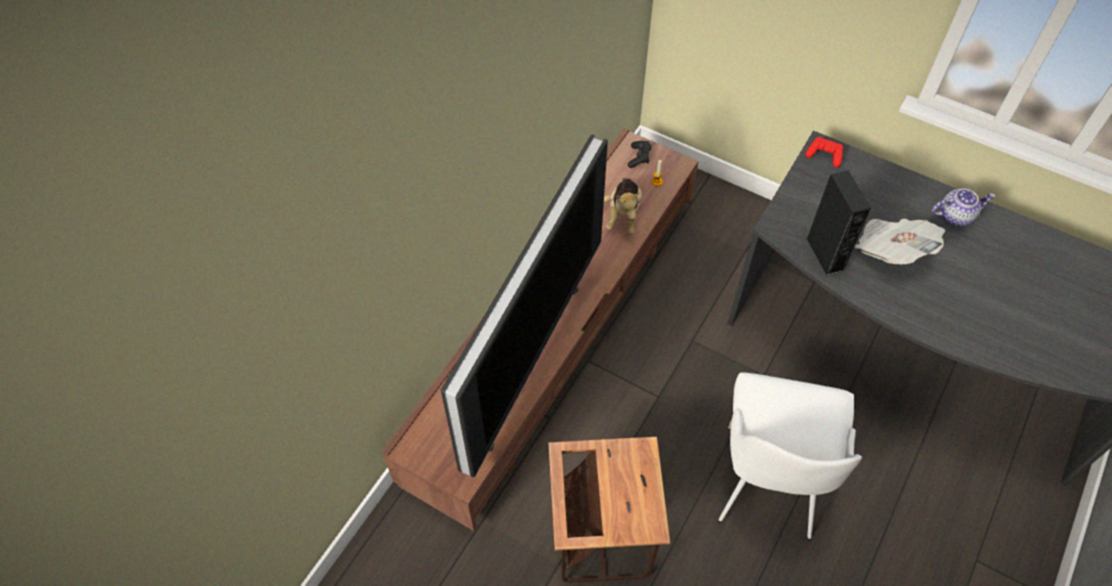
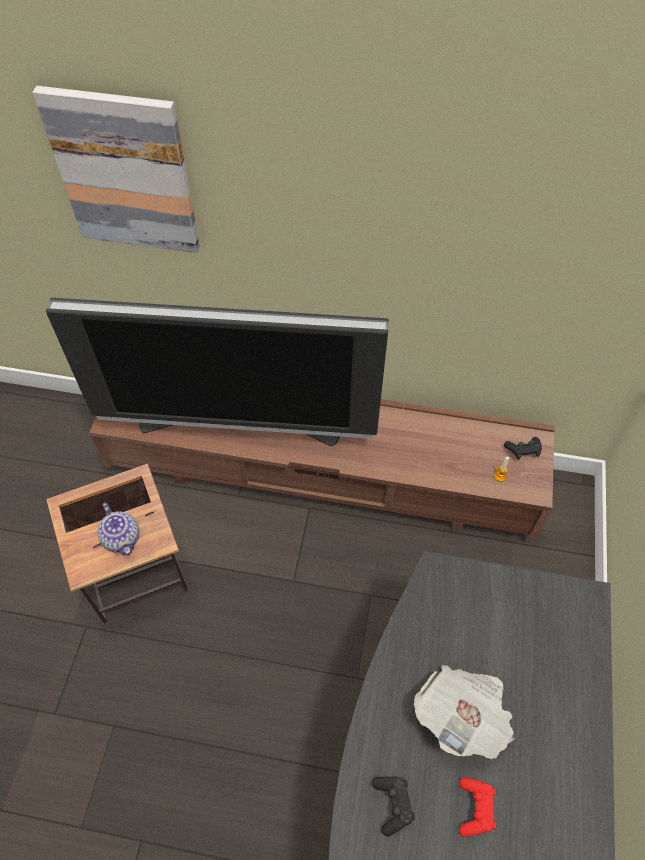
camera: 70 degrees right, 0 degrees up
plush toy [604,178,642,234] -> none
white chair [718,372,862,541] -> none
red game controller [805,137,843,168] -> red game controller moved to [459,777,496,837]
black speaker [806,170,871,276] -> none
teapot [932,189,995,226] -> teapot moved to [98,502,139,555]
none -> picture [32,86,200,253]
none -> black game controller [372,777,415,837]

